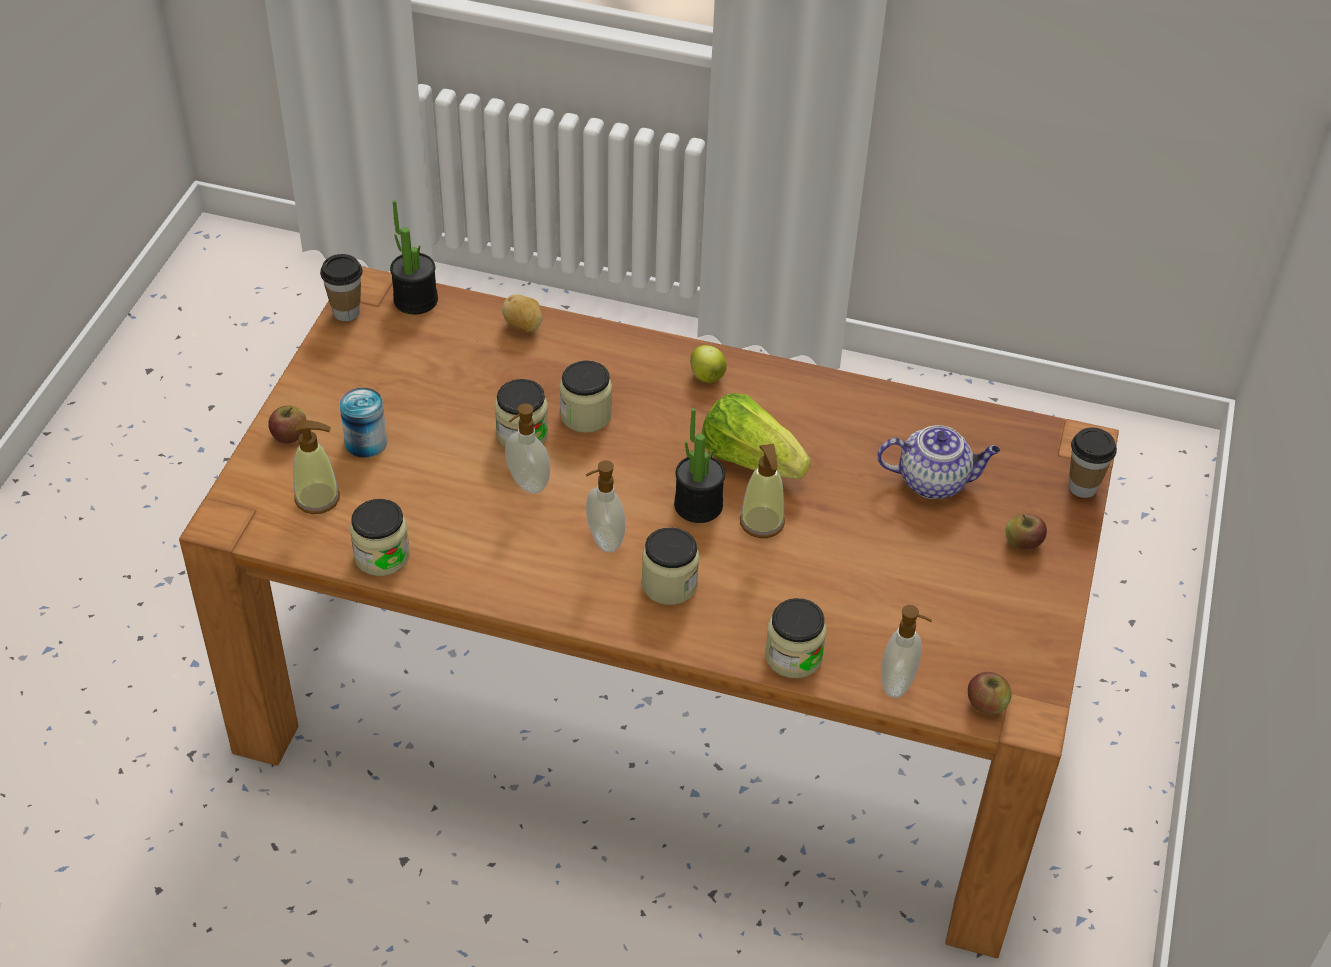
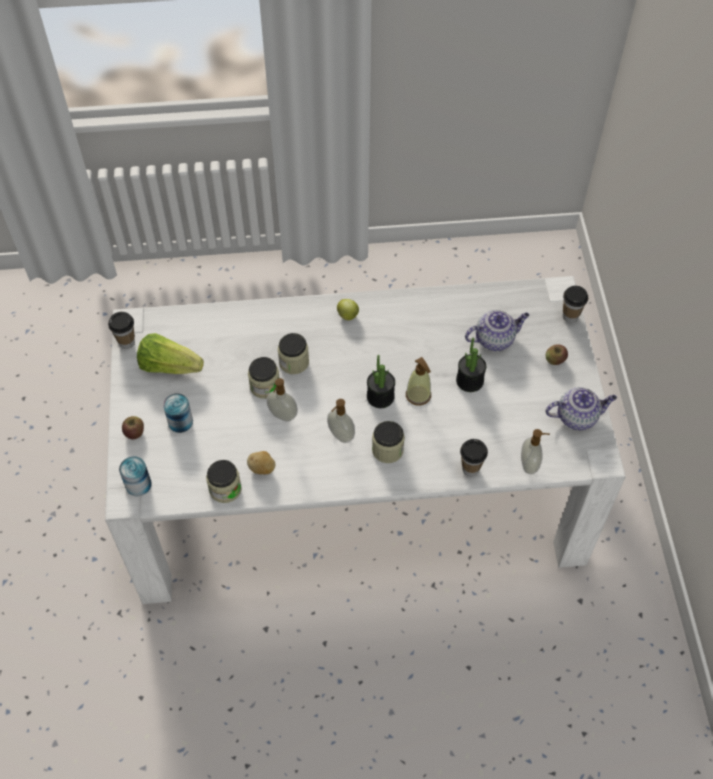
camera: 20 degrees left, 10 degrees up
brown dining table [179,266,1119,958] -> white dining table [105,276,626,604]
soap dispenser [294,420,340,514] -> none
potted plant [390,200,438,314] -> potted plant moved to [456,338,486,392]
potato [502,294,543,333] -> potato moved to [247,451,276,474]
lettuce [702,393,811,479] -> lettuce moved to [137,333,204,374]
jar [765,598,826,678] -> cup [460,439,488,476]
apple [968,672,1011,714] -> none
none -> can [119,456,152,496]
none -> teapot [546,387,617,430]

